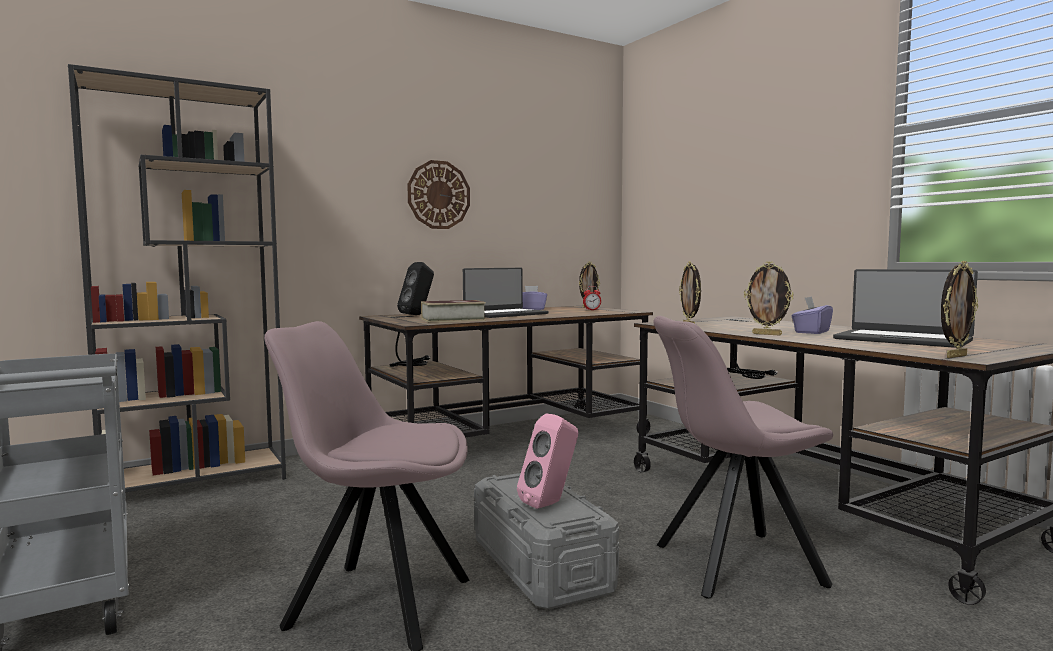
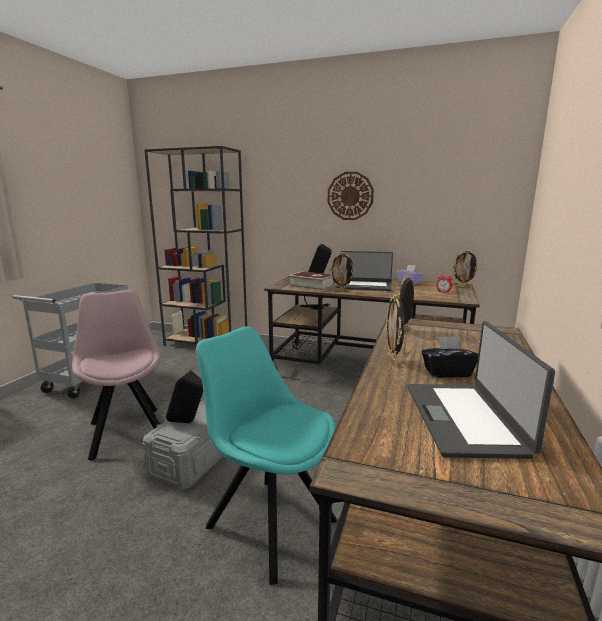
camera: 50 degrees right, 10 degrees up
pink speaker [517,414,578,509] -> black speaker [166,370,203,423]
pink chair [653,316,833,599] -> turquoise chair [196,326,337,585]
purple tissue box [792,296,833,334] -> black tissue box [422,336,478,378]
picture frame [941,261,978,358] -> picture frame moved to [329,252,355,292]

